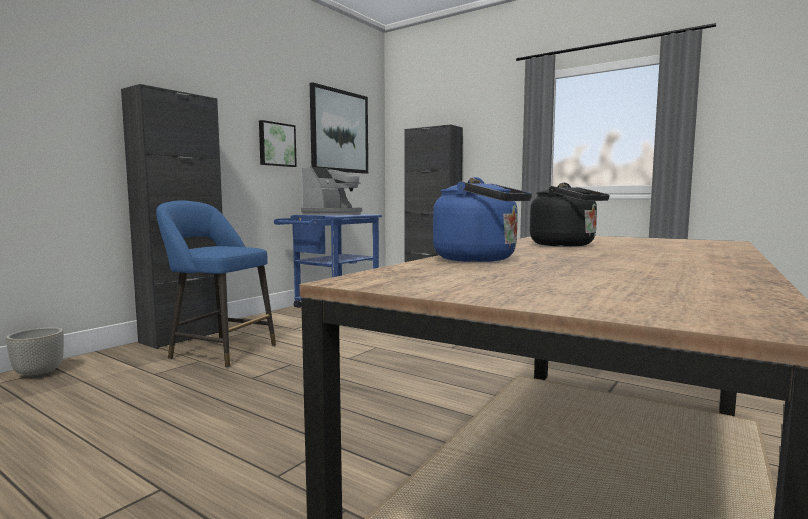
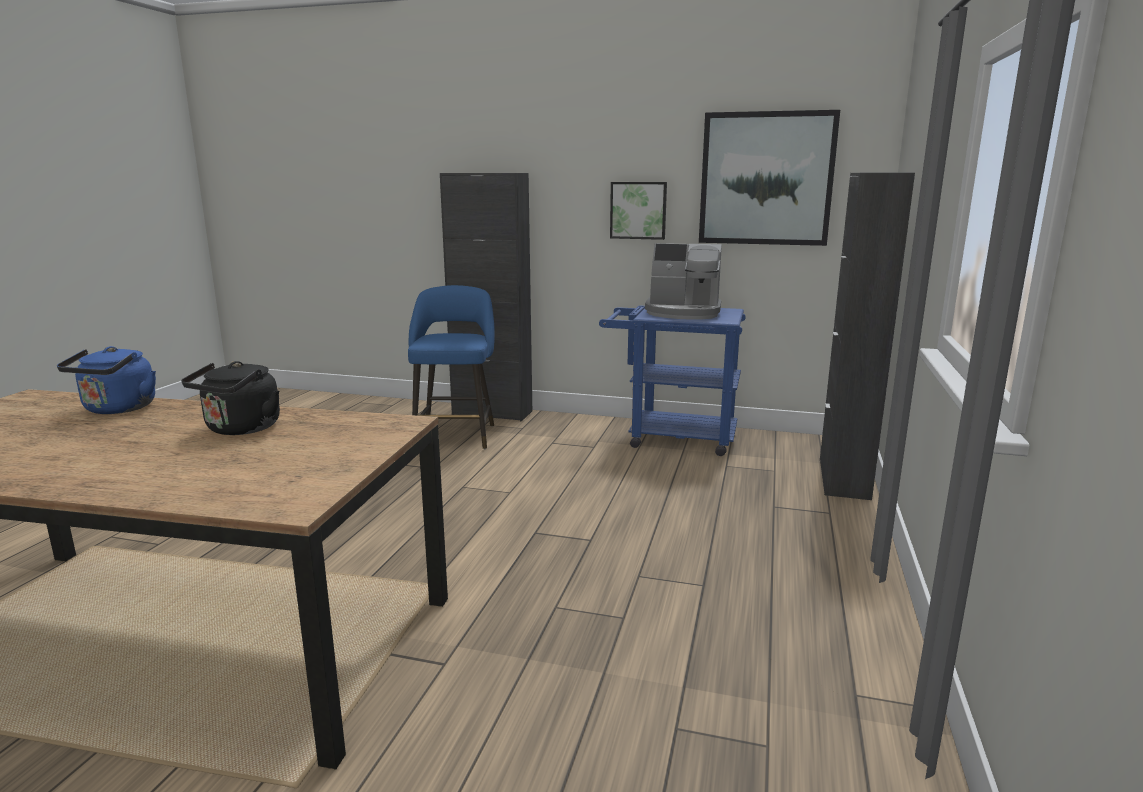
camera: 70 degrees right, 10 degrees up
grey planter [6,327,64,378] -> none

